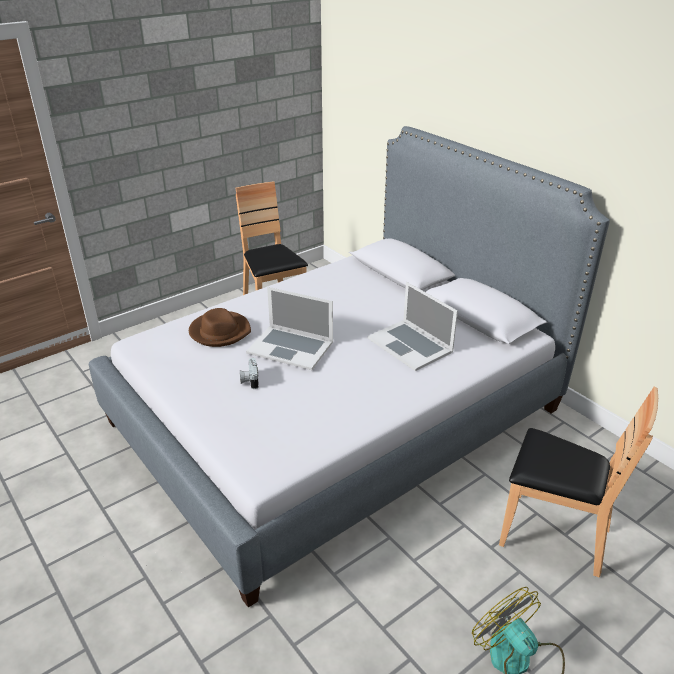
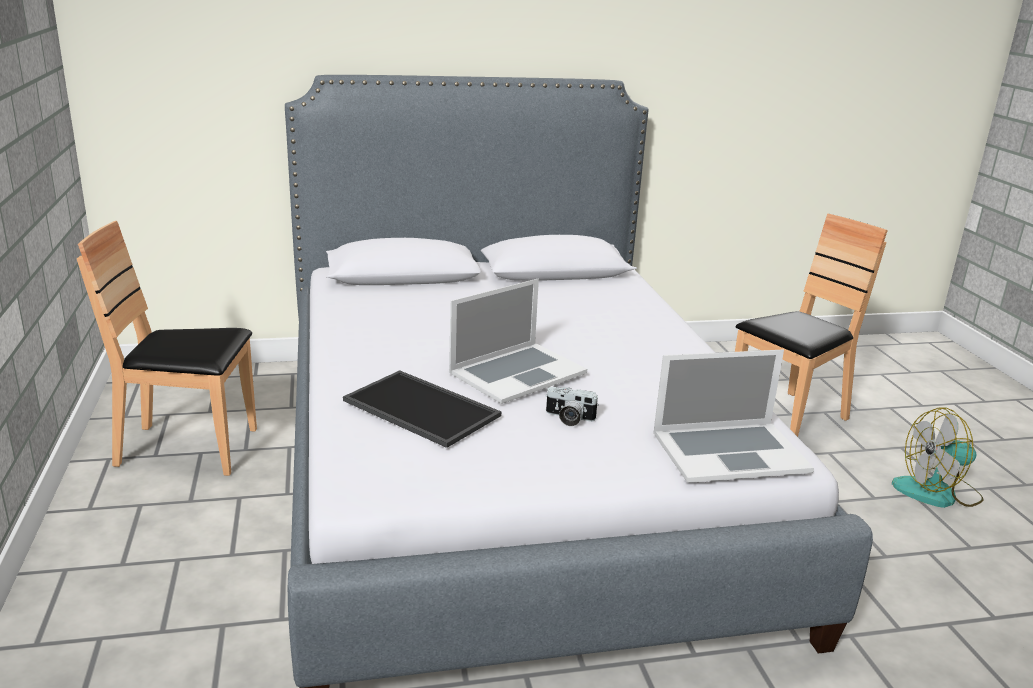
camera: 65 degrees left, 10 degrees down
brown hat [189,308,251,347] -> tray [343,370,501,448]
laptop [367,282,458,371] -> laptop moved to [653,350,814,483]

